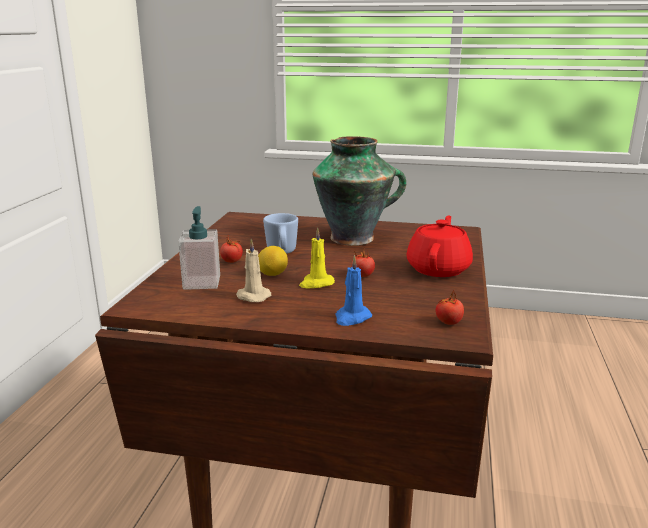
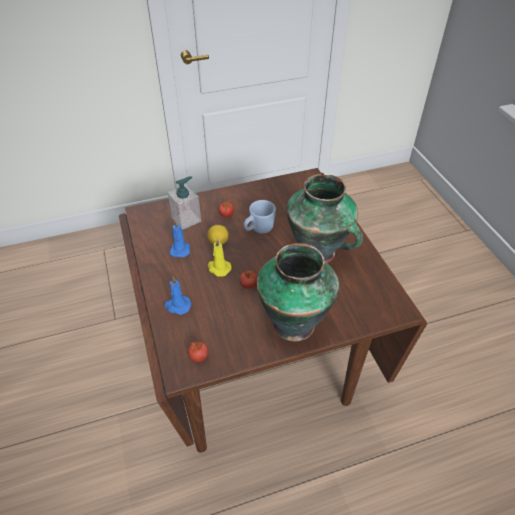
camera: 60 degrees right, 25 degrees up
beige candle [236,239,271,302] -> blue candle [169,220,190,257]
red teapot [406,215,473,277] -> vase [256,243,339,342]

